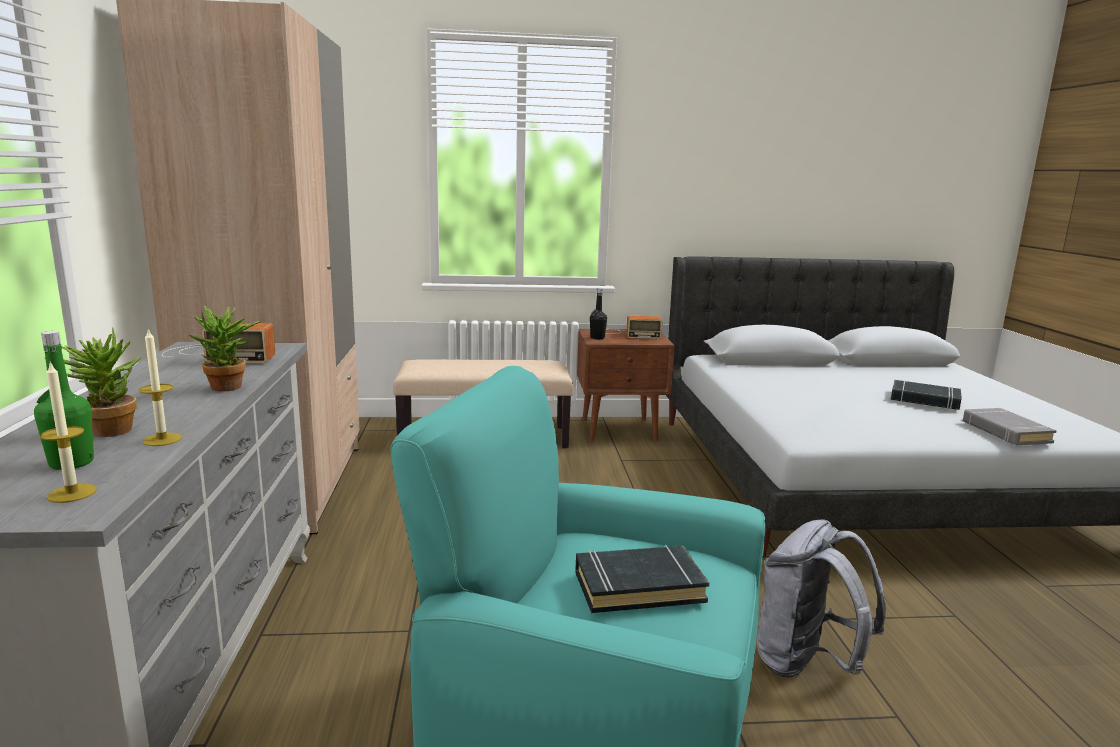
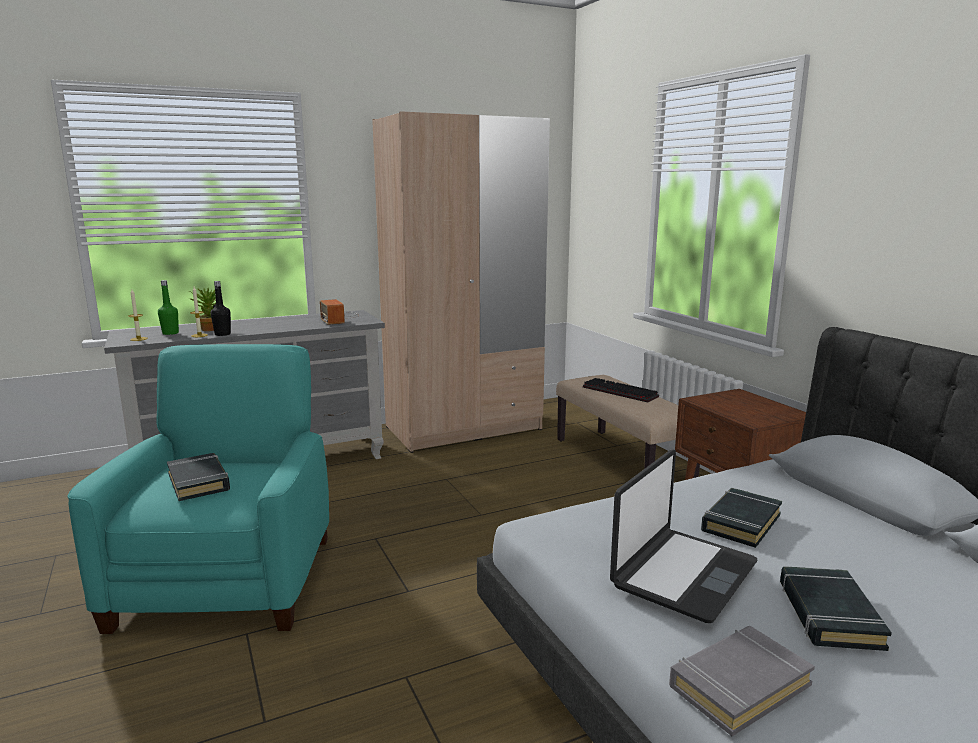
camera: 70 degrees right, 0 degrees up
potted plant [189,306,261,391] -> none
black bottle [590,288,607,340] -> black bottle moved to [211,281,231,336]
radio [605,316,662,339] -> none
grey backpack [757,519,886,678] -> none
none -> keyboard [583,378,659,402]
none -> laptop [610,450,757,623]
none -> black book [701,488,782,548]

